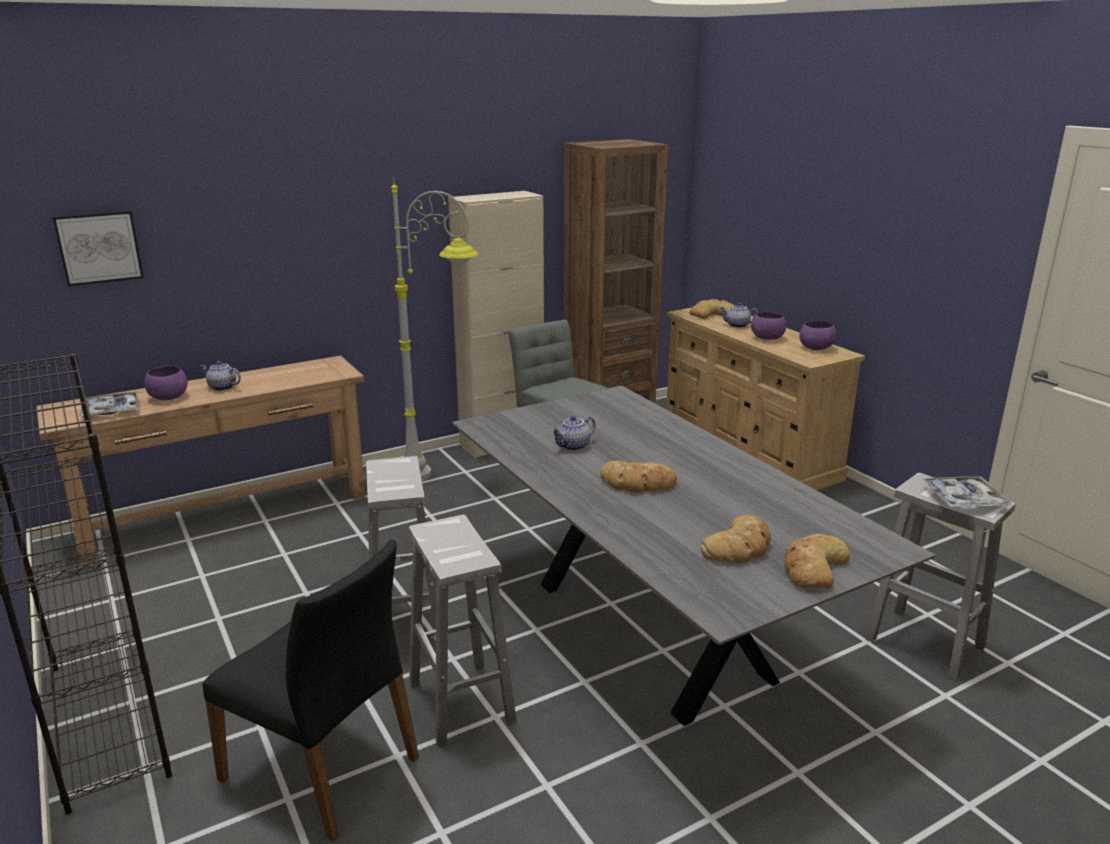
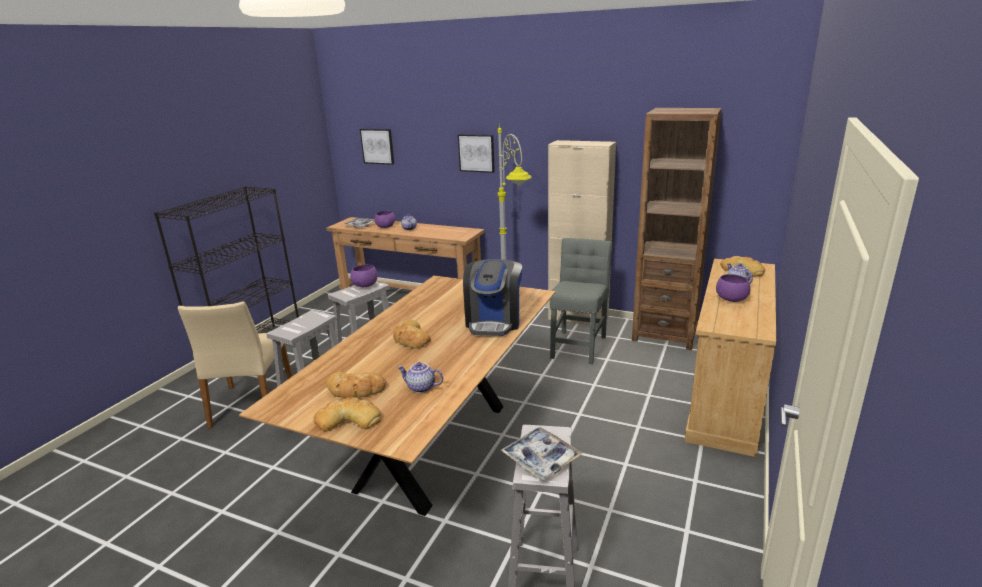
camera: 55 degrees right, 0 degrees up
black chair [202,540,419,841] -> beige chair [178,302,292,429]
grey dining table [452,385,936,726] -> brown dining table [239,275,556,516]
teapot [551,416,596,451] -> teapot moved to [397,362,443,393]
purple bowl [799,320,837,350] -> purple bowl moved to [350,264,378,287]
none -> picture [458,134,495,173]
none -> coffee machine [463,259,522,336]

